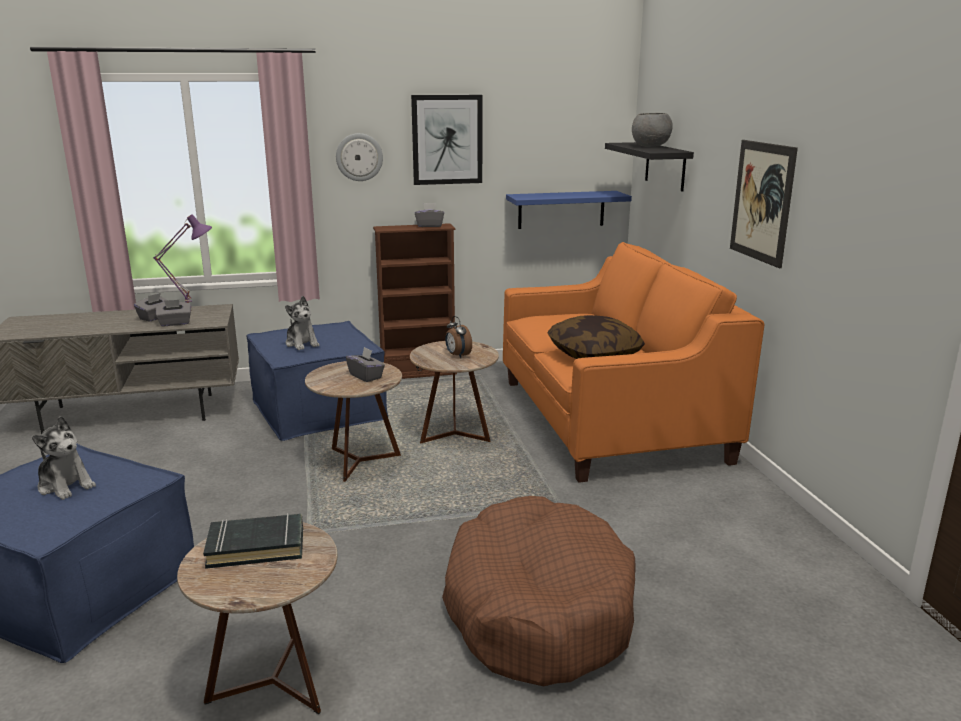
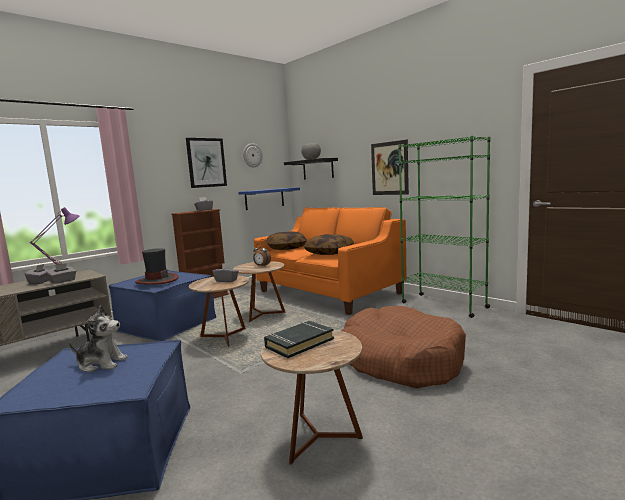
camera: 30 degrees left, 10 degrees down
plush toy [285,296,320,350] -> hat [135,248,179,285]
wall clock [336,133,383,181] -> wall clock moved to [243,143,263,168]
none -> pillow [266,231,307,250]
none -> green bookcase [398,136,490,318]

